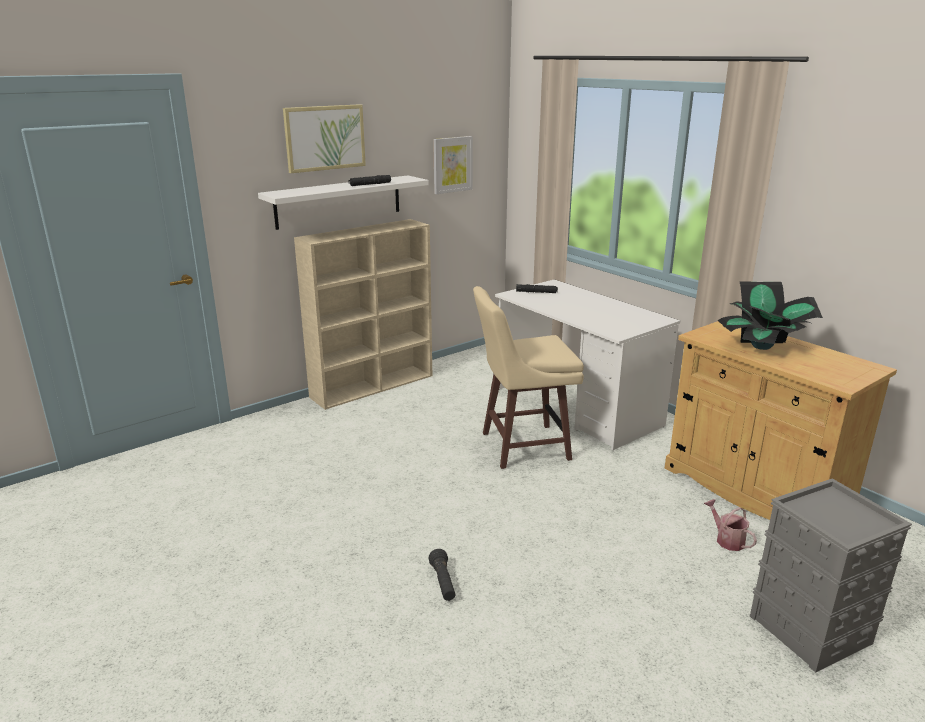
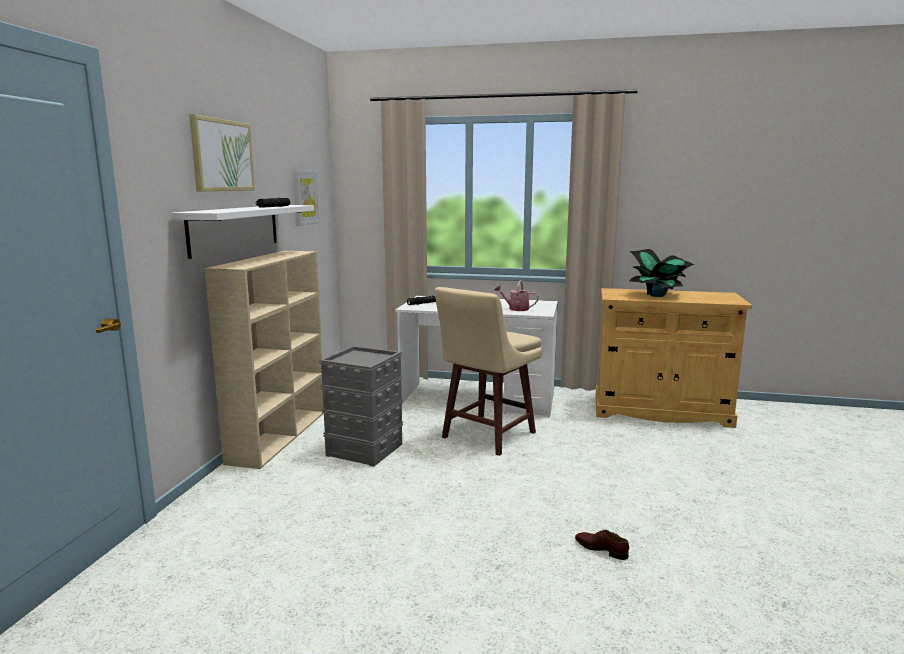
camera: 40 degrees left, 10 degrees down
black flashlight [428,549,455,601] -> brown shoe [575,530,629,560]
watering can [704,499,757,551] -> watering can moved to [494,280,539,311]
grey storage box [750,478,912,672] -> grey storage box moved to [319,346,403,467]

